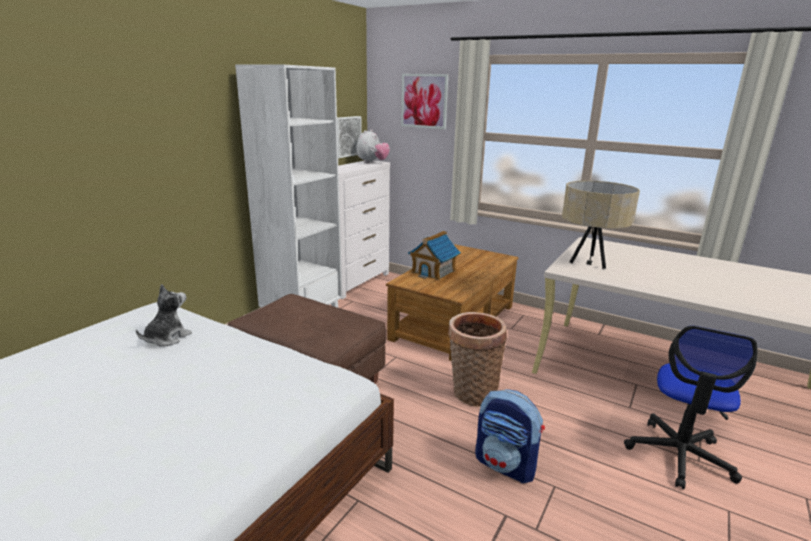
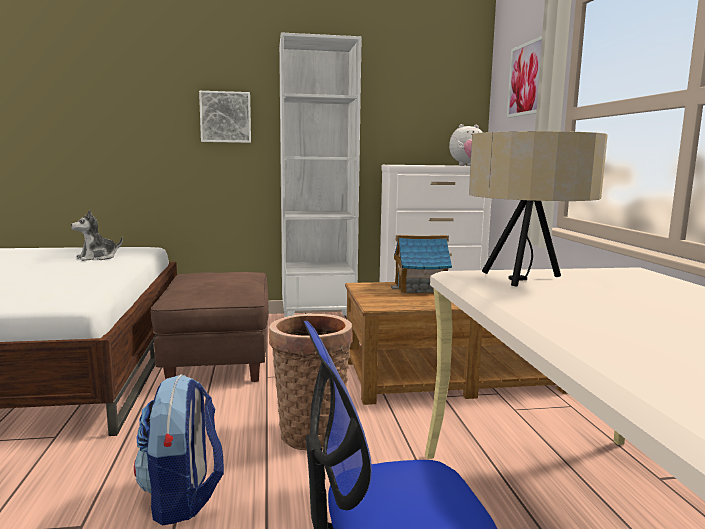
camera: 50 degrees right, 10 degrees down
plush toy [136,284,192,347] -> plush toy turned 150 degrees clockwise [71,210,123,261]
picture [337,116,362,158] -> picture moved to [199,91,251,143]

